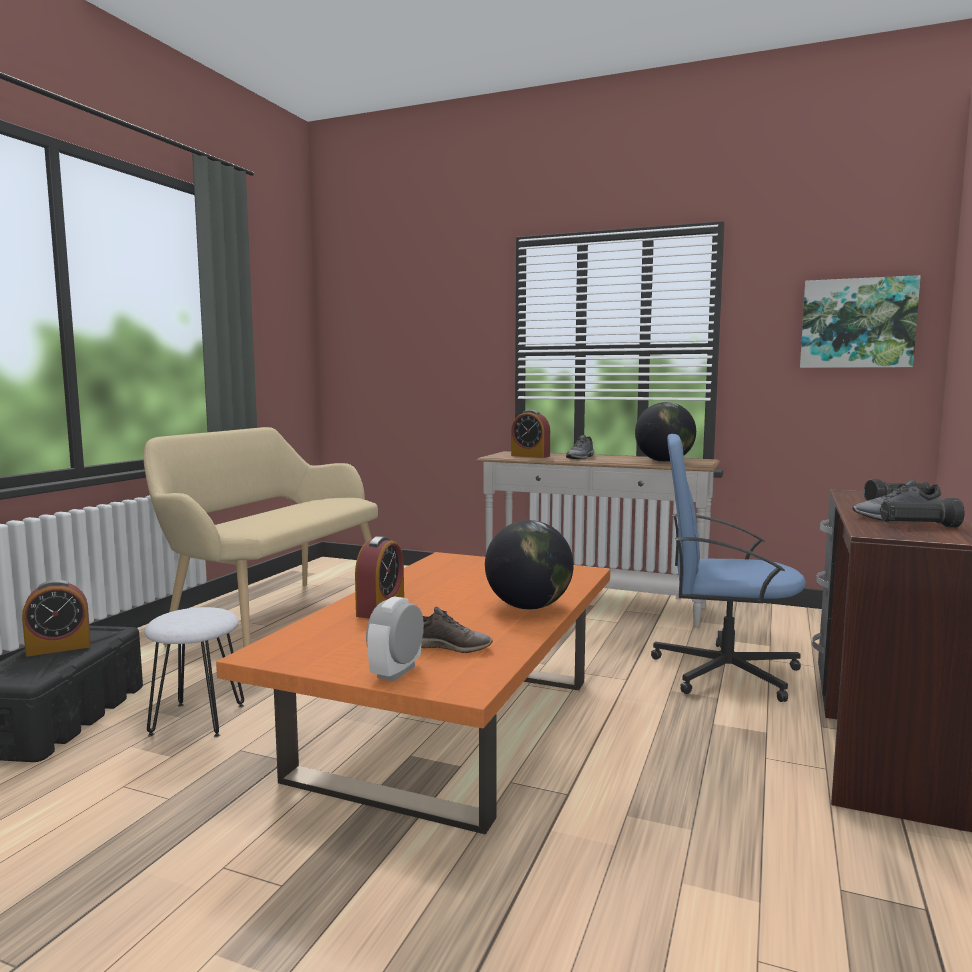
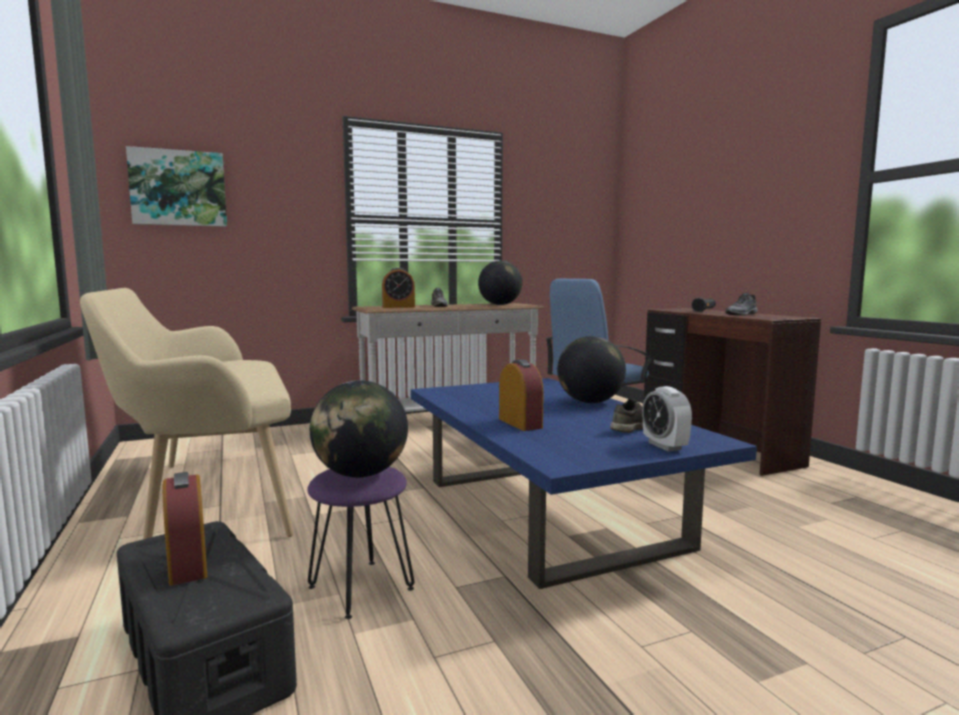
camera: 45 degrees left, 0 degrees up
alarm clock [22,580,91,657] -> alarm clock turned 45 degrees counterclockwise [163,472,207,586]
white stool [144,607,244,737] -> purple stool [307,467,414,619]
orange coffee table [216,552,610,834] -> blue coffee table [411,378,757,589]
picture [800,275,921,368] -> picture moved to [126,146,227,227]
black flashlight [880,498,964,527] -> none
none -> globe [310,380,408,478]

